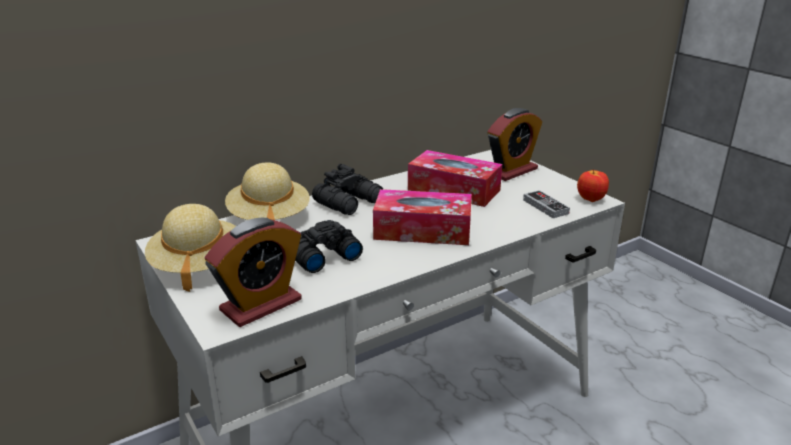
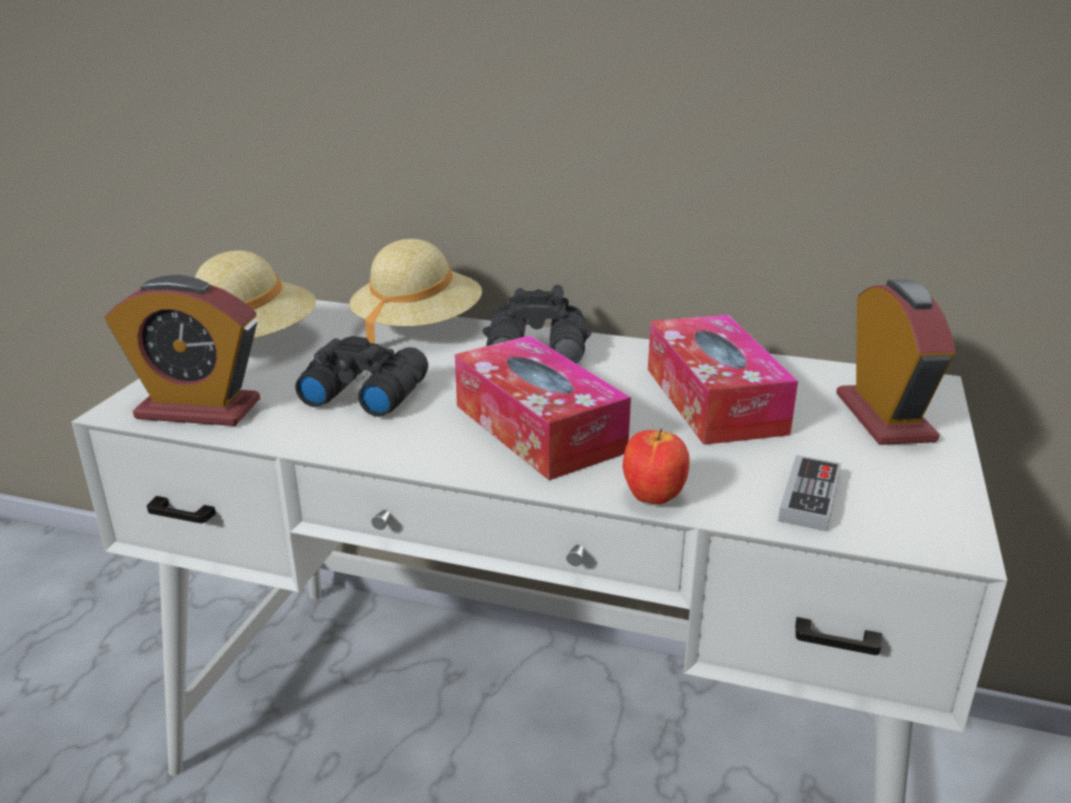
camera: 50 degrees right, 0 degrees up
alarm clock [487,108,542,181] -> alarm clock turned 105 degrees counterclockwise [836,279,956,445]
apple [577,169,609,202] -> apple moved to [623,429,690,505]

